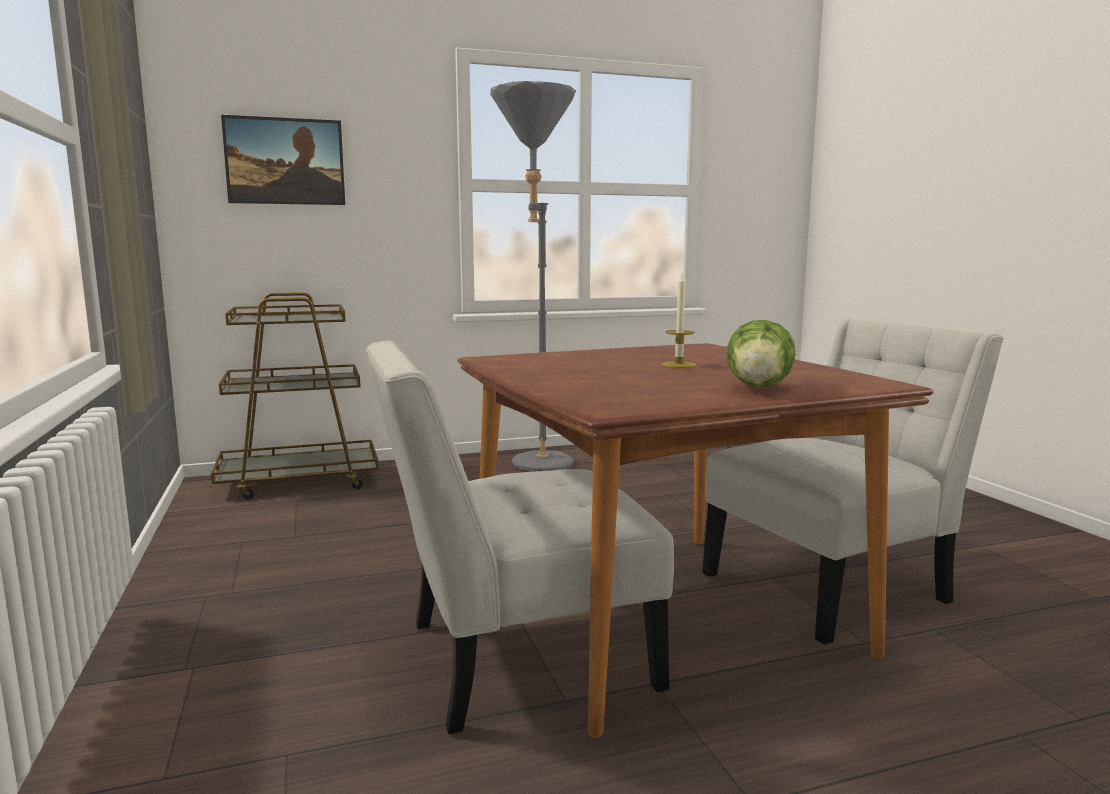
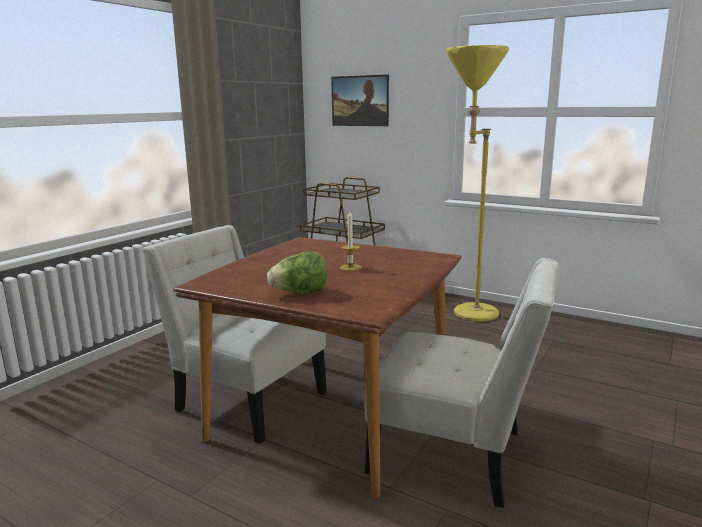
camera: 50 degrees right, 5 degrees up
grey floor lamp [490,81,576,472] -> yellow floor lamp [446,45,509,321]

